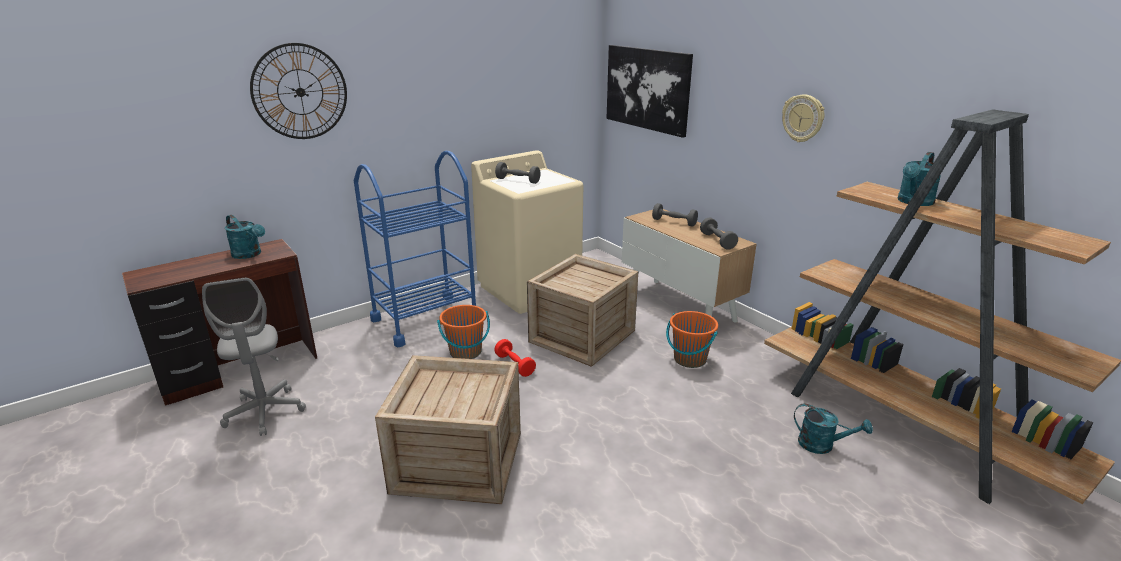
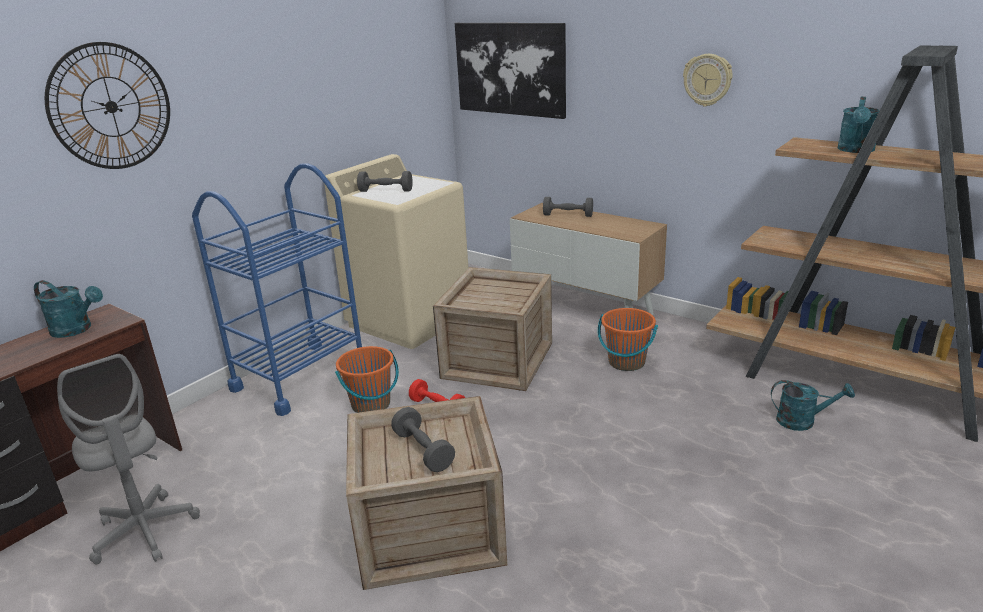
camera: 15 degrees left, 0 degrees up
grey dumbbell [700,218,738,250] -> grey dumbbell moved to [391,407,455,472]

